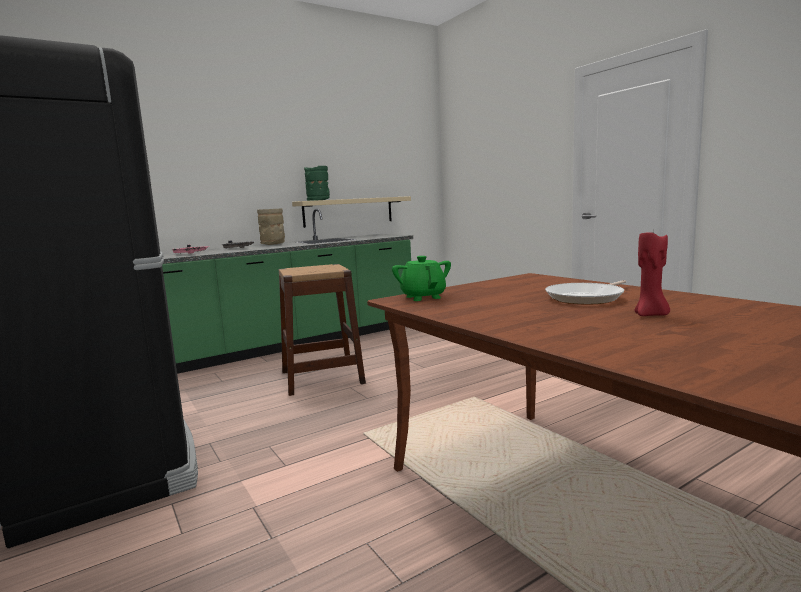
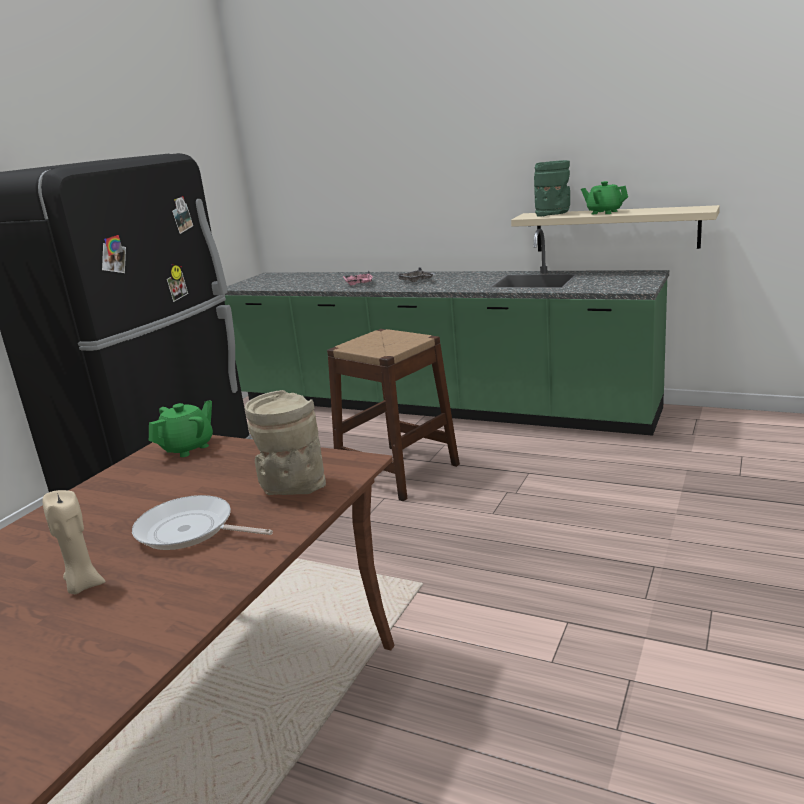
camera: 60 degrees right, 10 degrees up
beige vase [257,208,285,245] -> beige vase moved to [245,390,326,495]
red candle [634,230,670,316] -> beige candle [42,490,105,594]
none -> green teapot [581,181,628,214]

